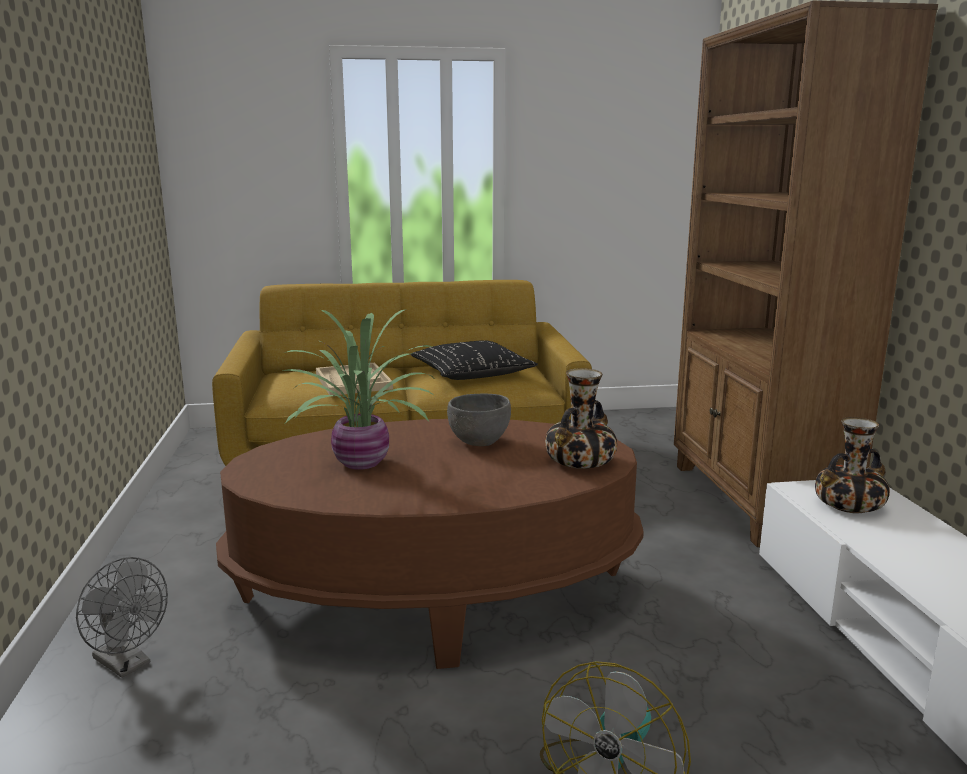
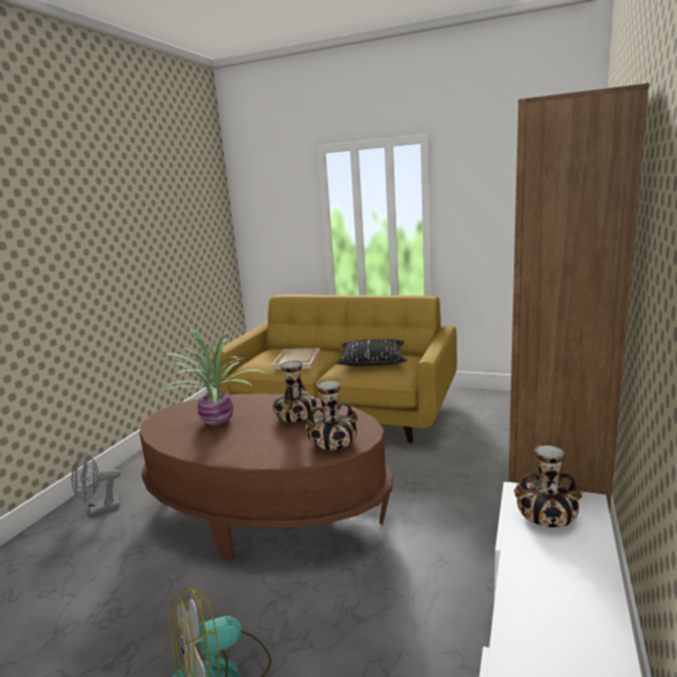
camera: 30 degrees right, 0 degrees up
grey fan [76,557,168,678] -> grey fan turned 90 degrees clockwise [72,453,120,515]
grey bowl [447,393,511,446] -> vase [273,361,317,422]

